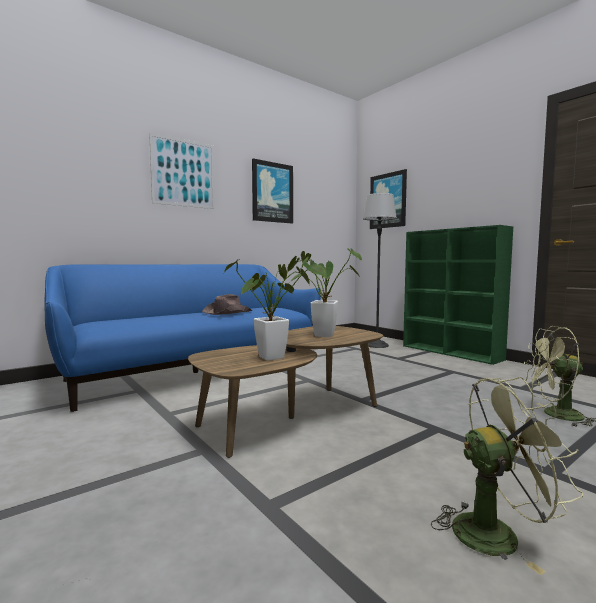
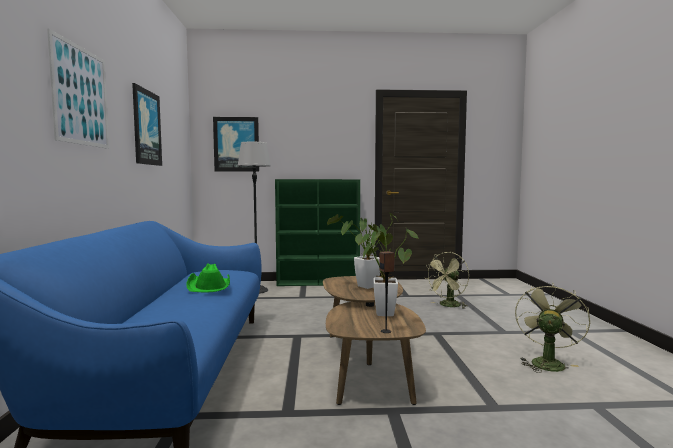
camera: 55 degrees left, 0 degrees up
brown hat [202,294,252,315] -> green hat [186,264,230,293]
none -> speaker [379,251,395,333]

